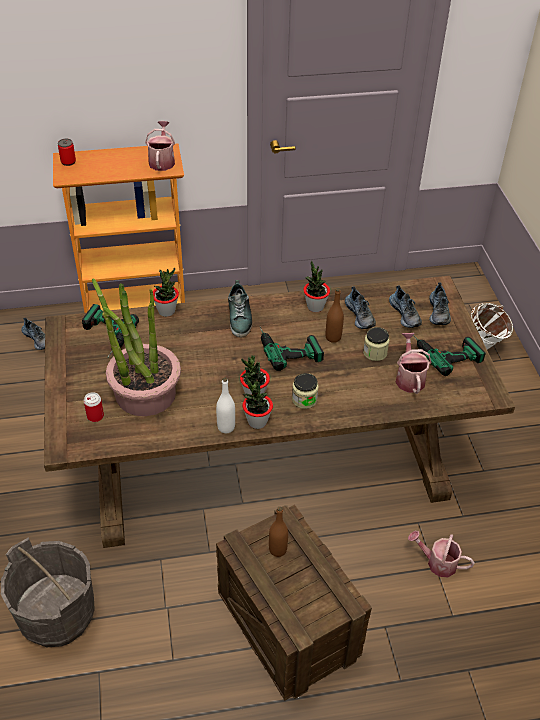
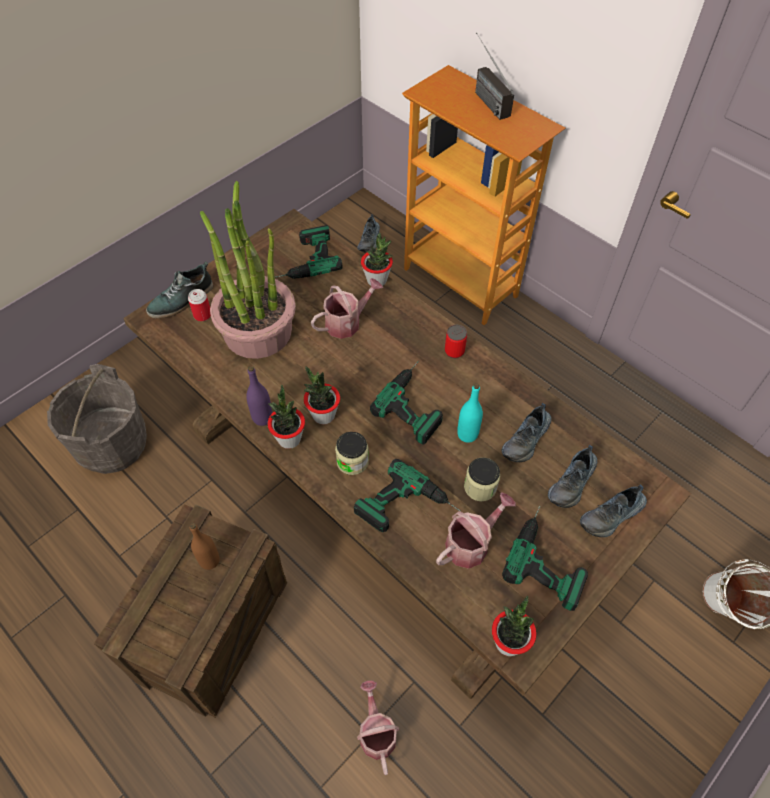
camera: 55 degrees right, 10 degrees up
can [58,139,76,166] -> can moved to [445,325,467,358]
watering can [145,121,175,171] -> watering can moved to [311,278,383,339]
white bottle [216,378,235,433] -> purple bottle [246,366,273,426]
shoe [228,280,253,337] -> shoe moved to [146,261,213,318]
potted plant [303,261,330,312] -> potted plant moved to [492,596,536,656]
brown bottle [326,288,344,343] -> turquoise bottle [457,383,483,443]
none -> power drill [354,459,461,532]
none -> radio [475,33,514,120]

